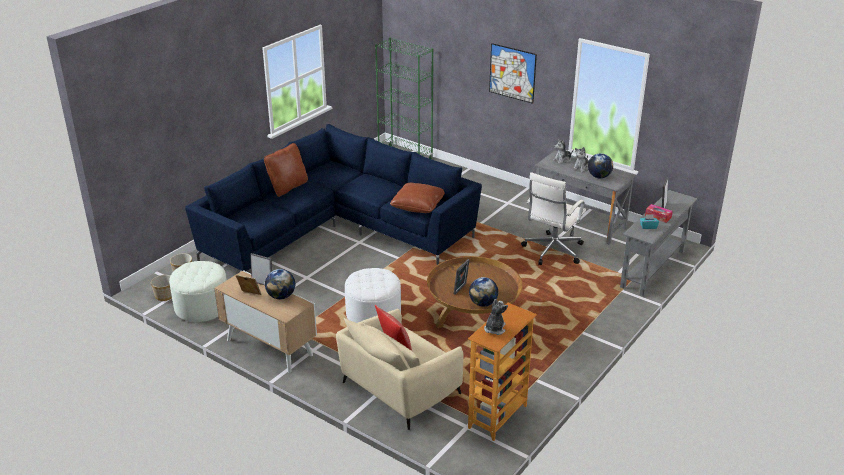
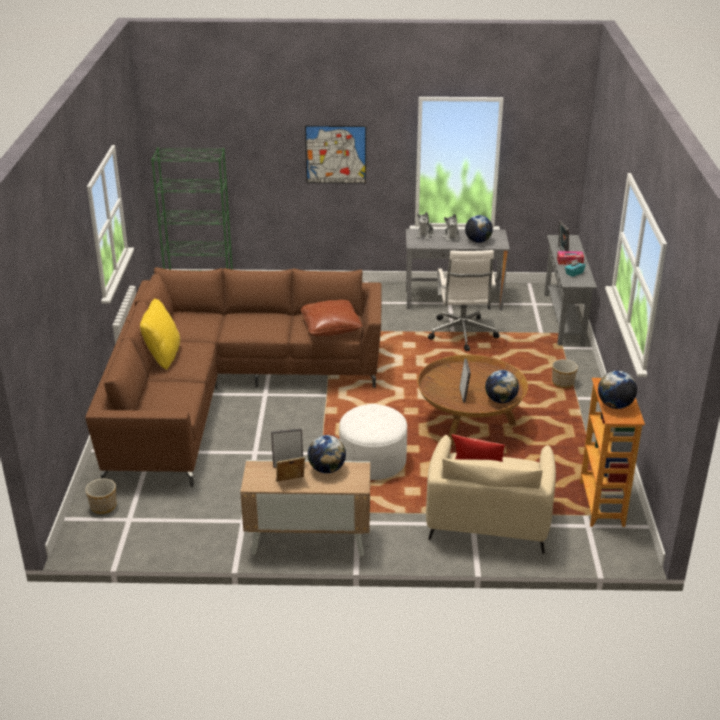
camera: 35 degrees left, 0 degrees up
planter [151,275,172,301] -> planter moved to [552,359,578,388]
white ottoman [169,261,227,322] -> none
blue sofa [185,124,482,271] -> brown sofa [85,267,382,487]
brown pillow [264,143,308,197] -> yellow pillow [140,298,180,370]
plush toy [484,299,508,335] -> globe [598,371,637,409]

